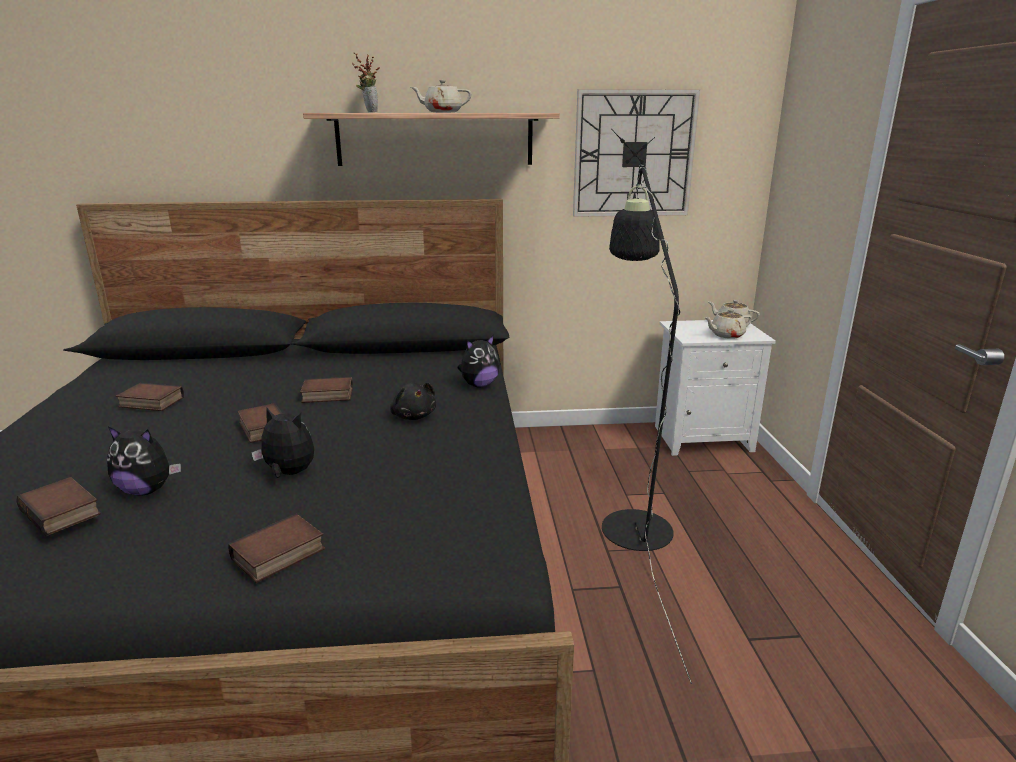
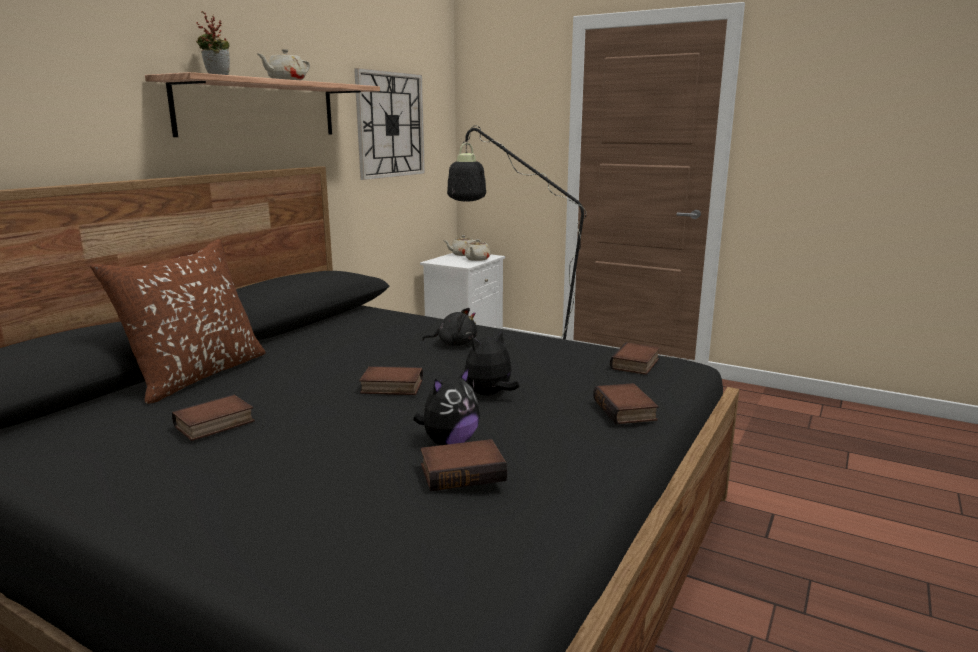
camera: 55 degrees left, 5 degrees down
book [300,377,353,403] -> book moved to [610,343,660,375]
plush toy [457,335,500,387] -> none
none -> brown pillow [90,239,266,404]

